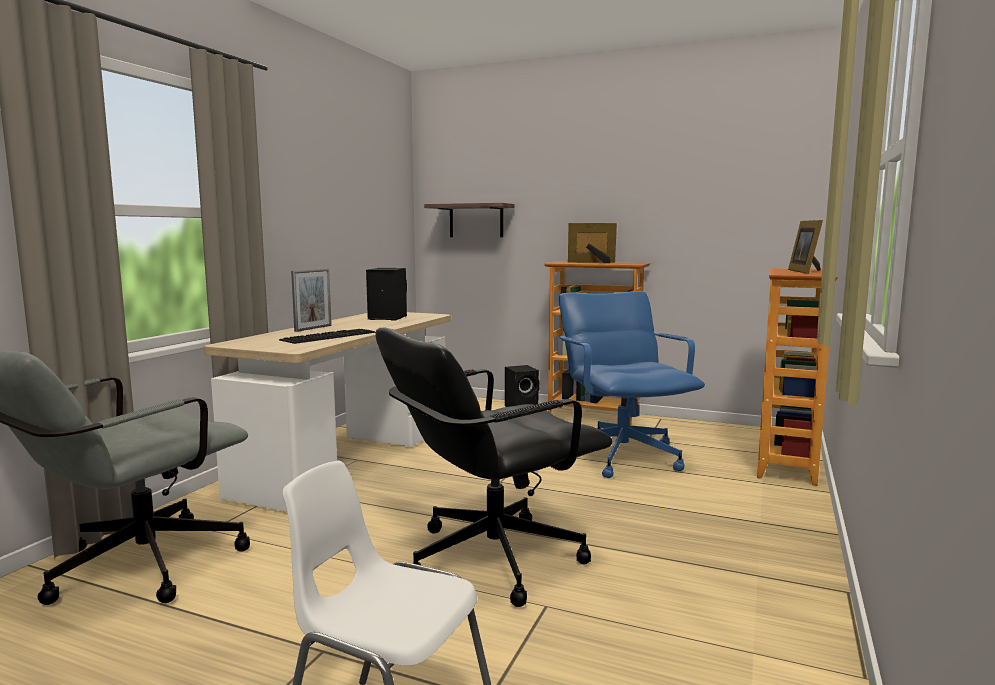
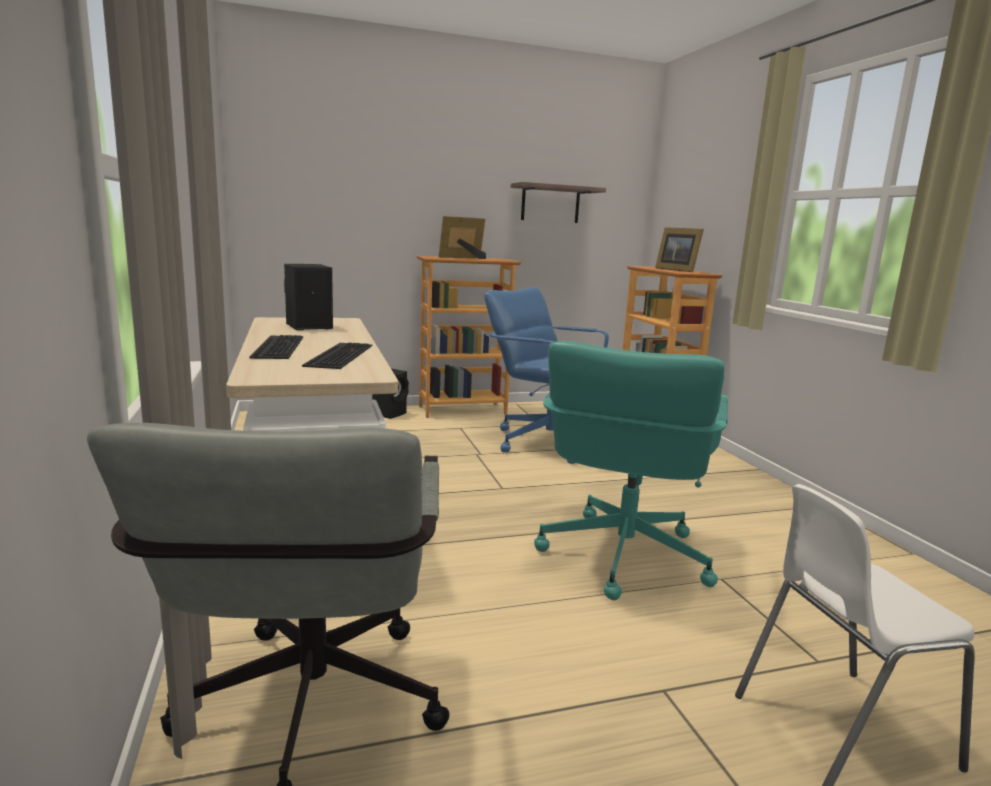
camera: 40 degrees left, 5 degrees up
picture frame [291,268,332,332] -> keyboard [250,335,303,359]
black office chair [376,328,613,607] -> turquoise office chair [534,341,728,600]
shelf [424,203,515,237] -> shelf moved to [511,182,606,223]

